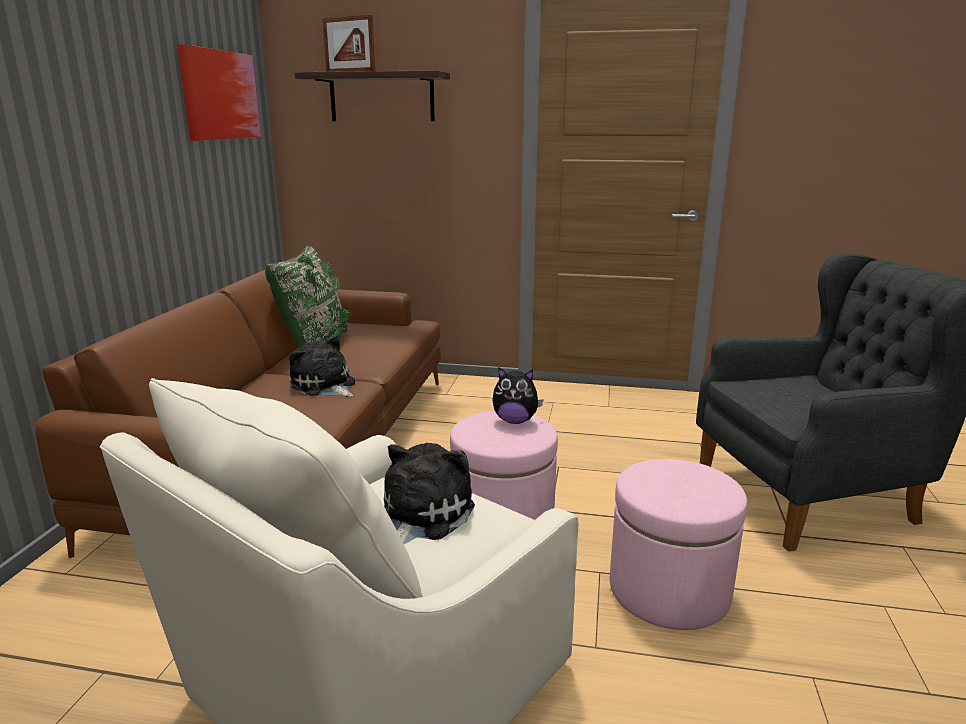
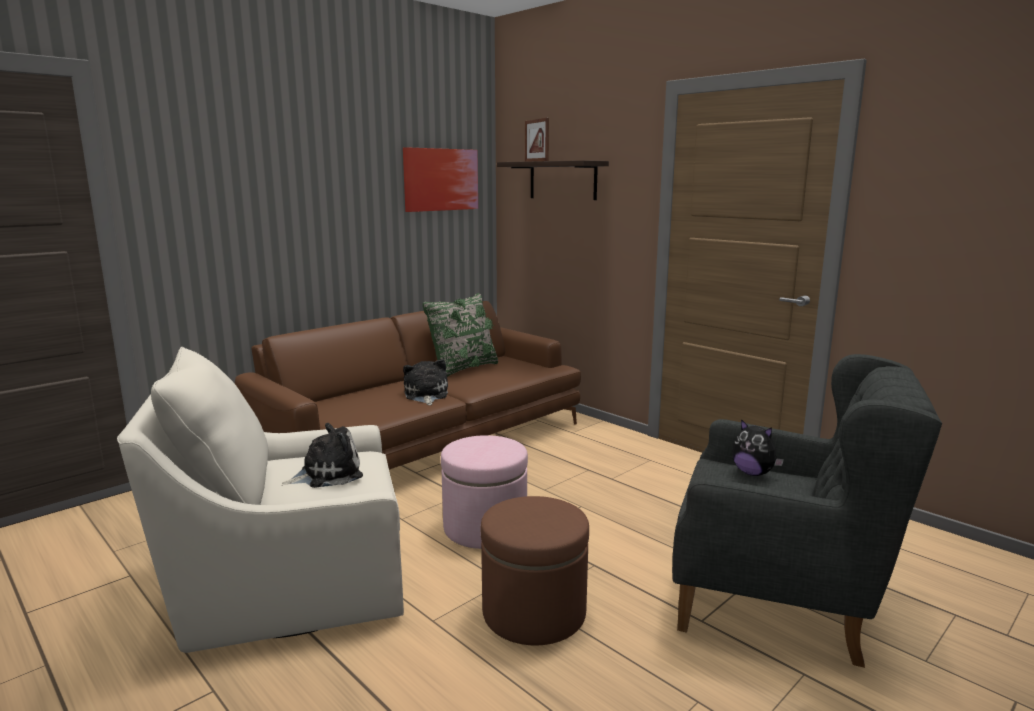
camera: 35 degrees right, 5 degrees down
plush toy [492,367,544,424] -> plush toy moved to [732,419,784,476]
pink ottoman [610,459,747,630] -> brown ottoman [481,496,589,645]

